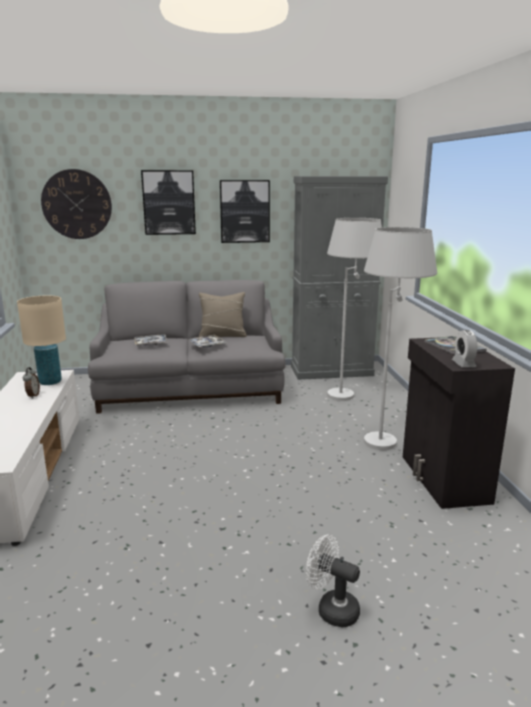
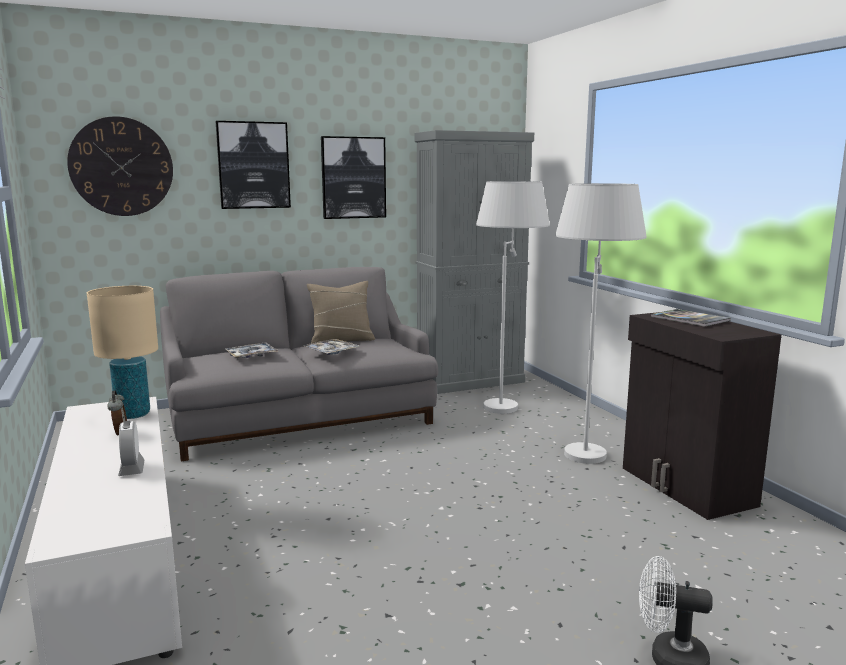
camera: 15 degrees left, 5 degrees down
alarm clock [452,330,477,367] -> alarm clock moved to [118,421,144,476]

